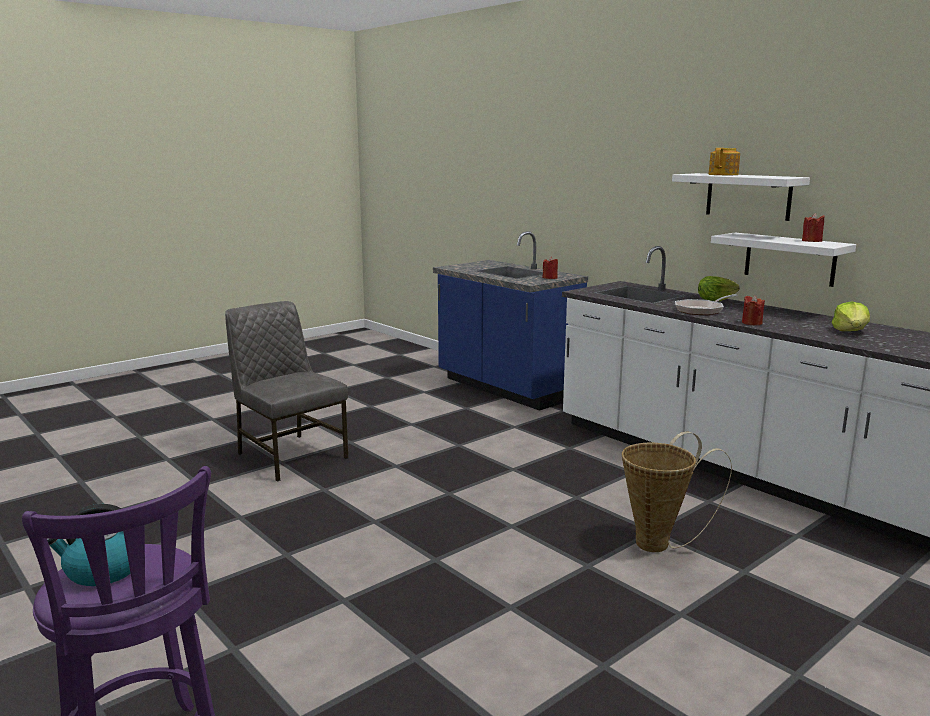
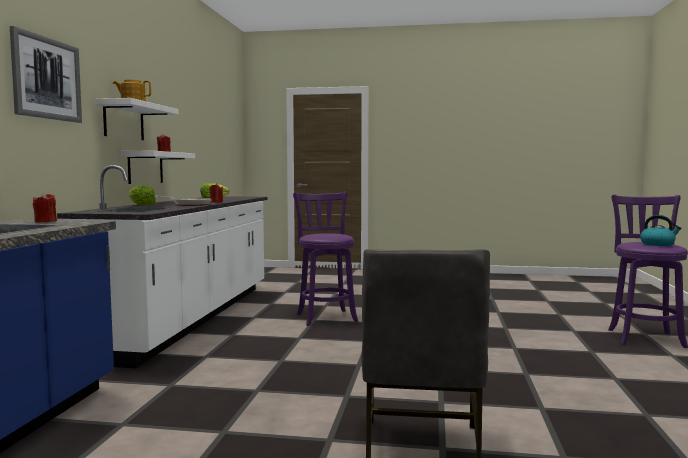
camera: 130 degrees left, 10 degrees down
basket [622,431,732,552] -> purple stool [293,192,358,326]
none -> picture [10,26,82,123]

